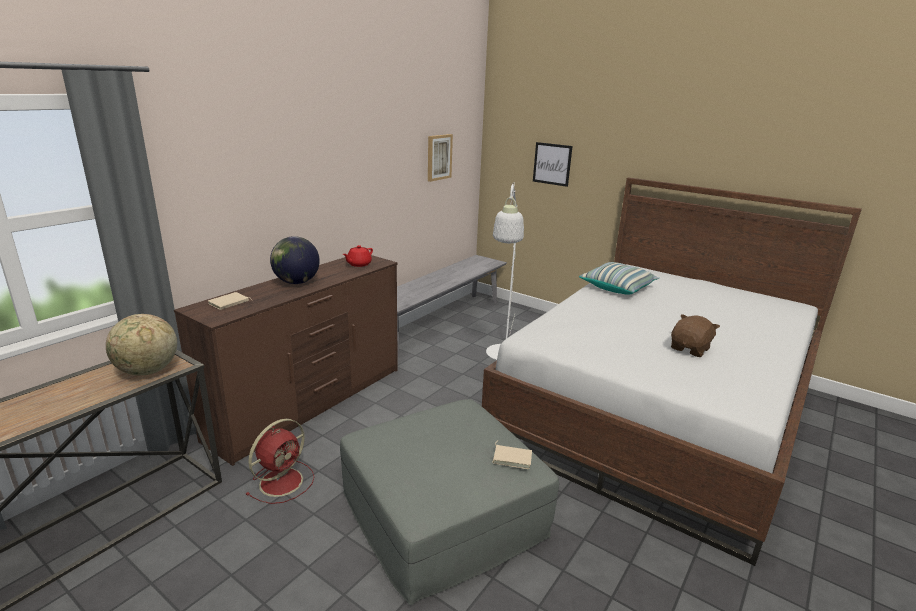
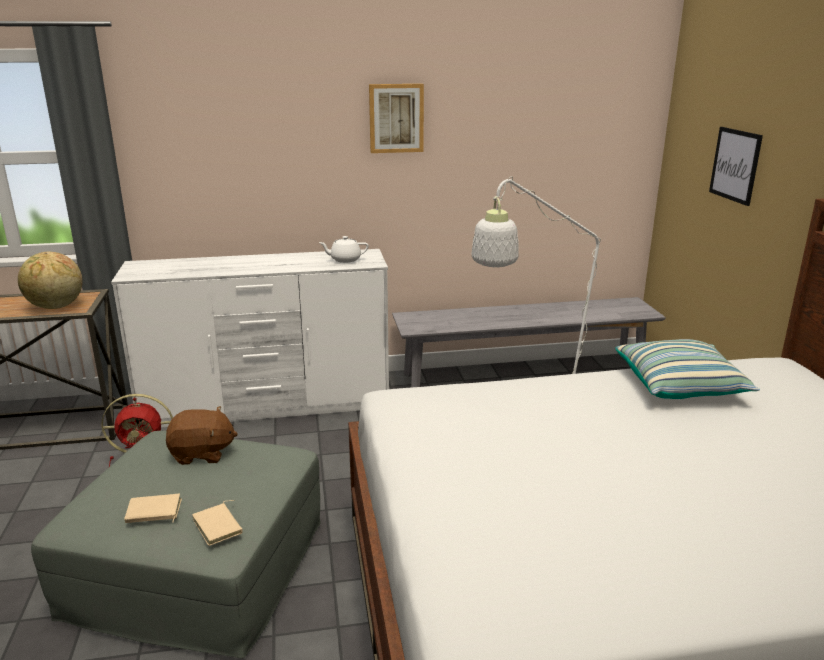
camera: 45 degrees right, 0 degrees up
brown dresser [174,255,398,466] -> white dresser [111,249,389,428]
beige book [208,292,252,310] -> beige book moved to [124,494,182,523]
globe [270,236,320,284] -> none
red teapot [343,245,373,267] -> white teapot [319,236,369,263]
picture [428,134,453,182] -> picture moved to [369,84,424,153]
brown plush toy [671,314,720,357] -> brown plush toy moved to [166,406,238,465]

